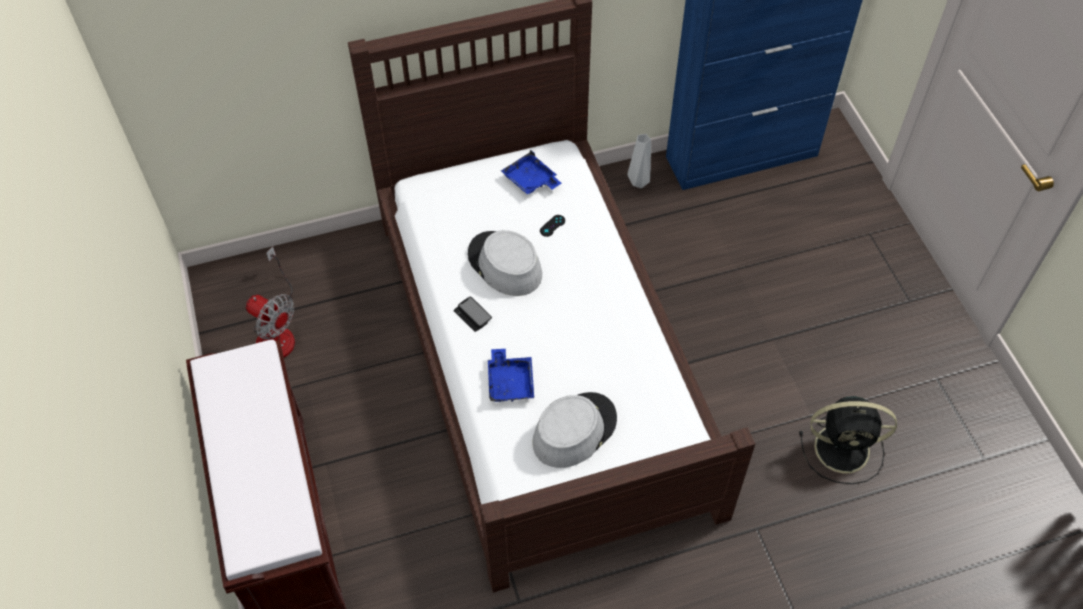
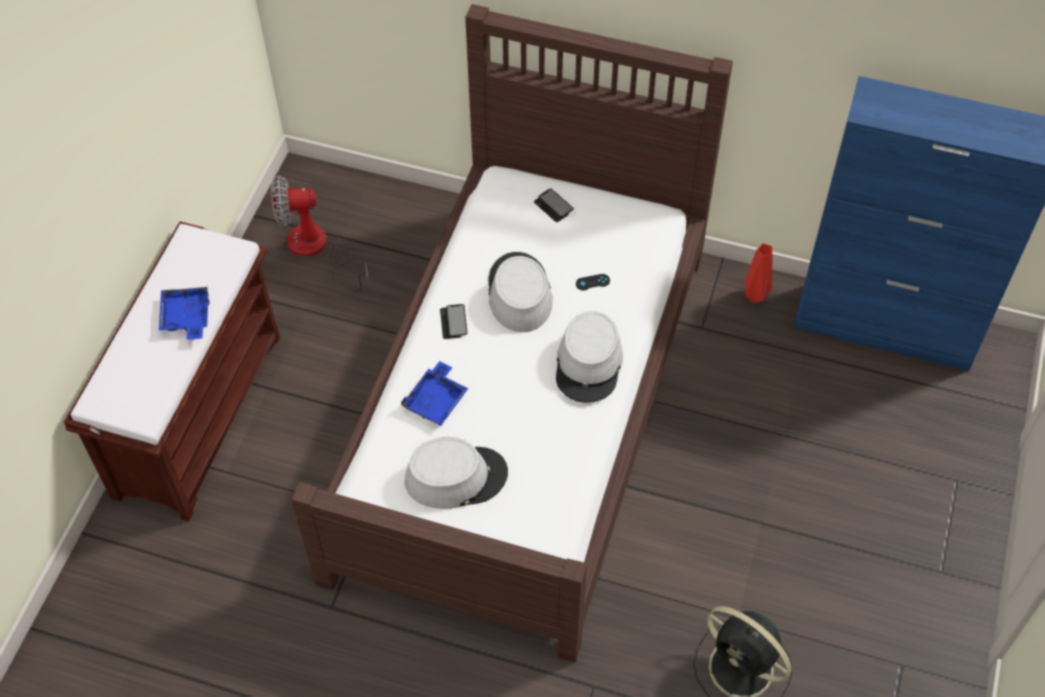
camera: 35 degrees right, 0 degrees up
fan [246,246,295,358] -> fan turned 105 degrees clockwise [271,175,368,292]
blue tray [501,149,561,194] -> blue tray moved to [159,285,209,340]
grey vase [627,134,651,188] -> red vase [745,243,773,303]
none -> phone [534,189,574,222]
none -> grey hat [556,311,623,403]

